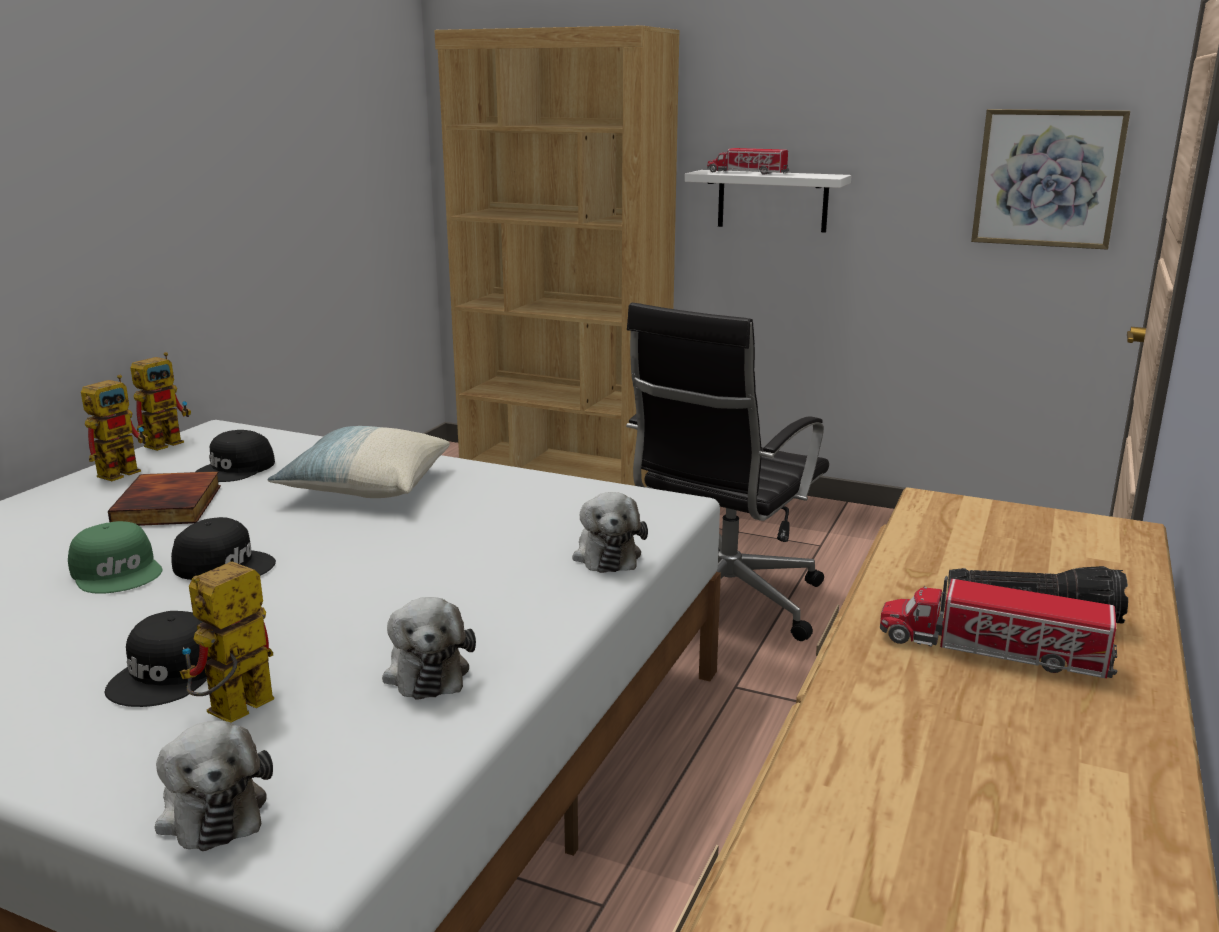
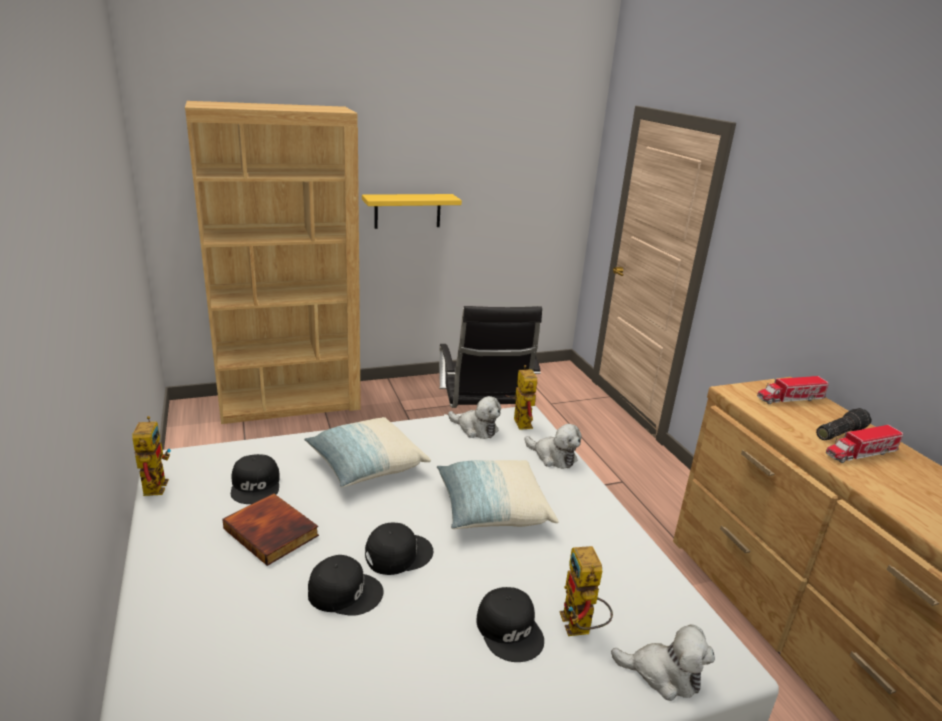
camera: 45 degrees left, 5 degrees up
green cap [68,521,163,594] -> black cap [308,555,384,616]
toy robot [81,375,148,481] -> toy robot moved to [505,365,537,430]
plush toy [382,597,476,700] -> plush toy moved to [448,396,501,439]
white shelf [684,170,851,233] -> yellow shelf [362,194,462,229]
toy truck [707,148,790,175] -> toy truck moved to [757,376,829,404]
picture [971,109,1130,250] -> none
none -> pillow [437,460,559,529]

